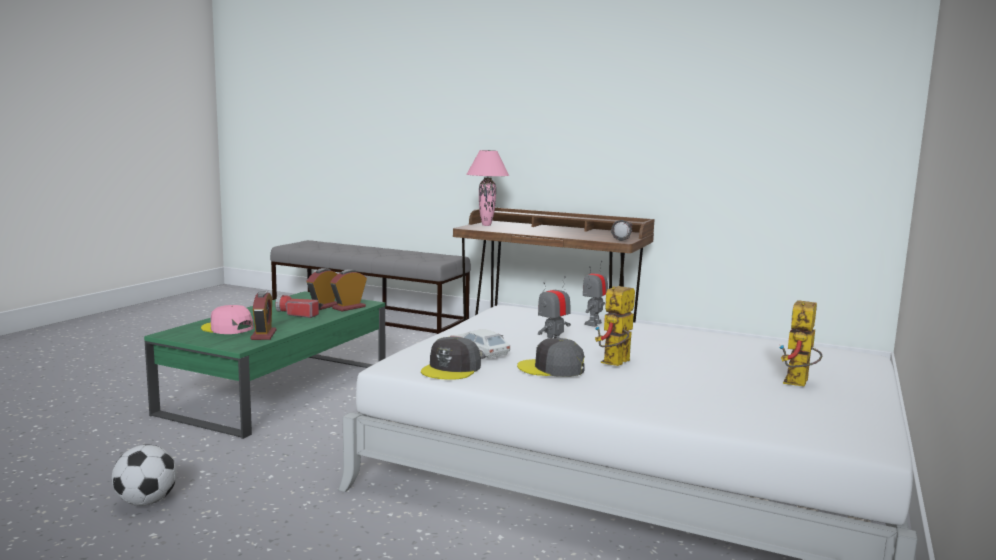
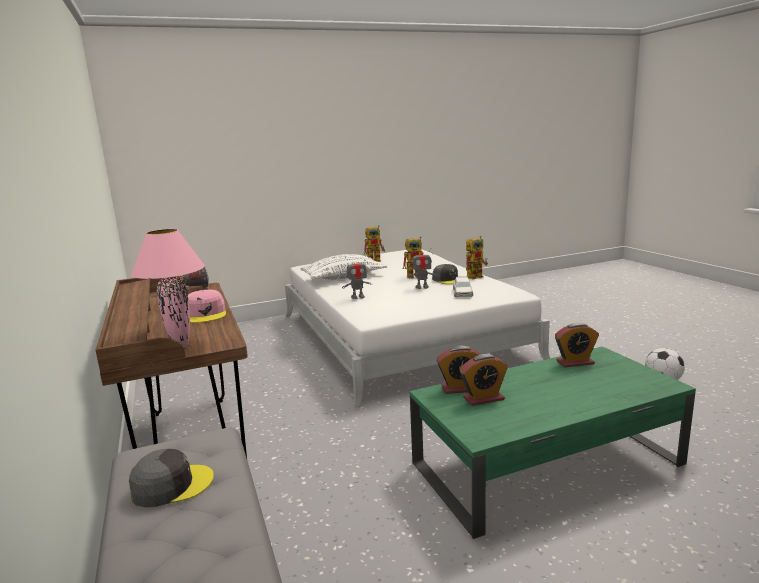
camera: 135 degrees left, 5 degrees up
pink cap [201,305,254,334] -> pink cap moved to [188,290,226,323]
alarm clock [250,291,277,340] -> alarm clock turned 135 degrees counterclockwise [555,323,599,367]
flashlight [275,295,323,318] -> none
grey cap [421,337,481,380] -> grey cap moved to [129,449,214,508]
none -> white pillow [300,254,387,280]
none -> toy robot [466,236,488,279]

